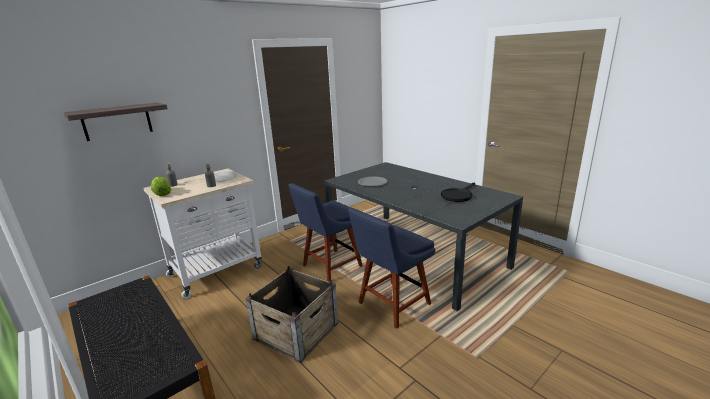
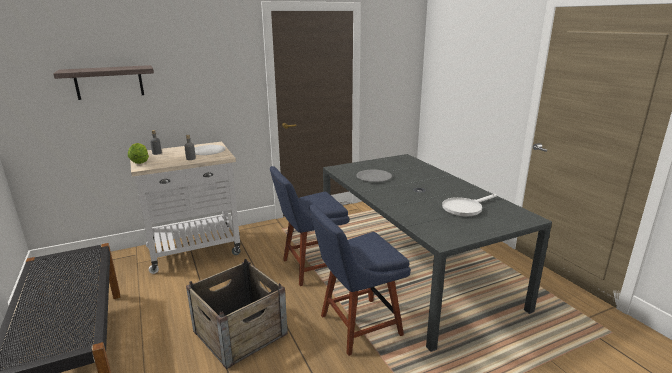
camera: 15 degrees right, 0 degrees up
black frying pan [441,182,475,202] -> white frying pan [442,194,497,216]

